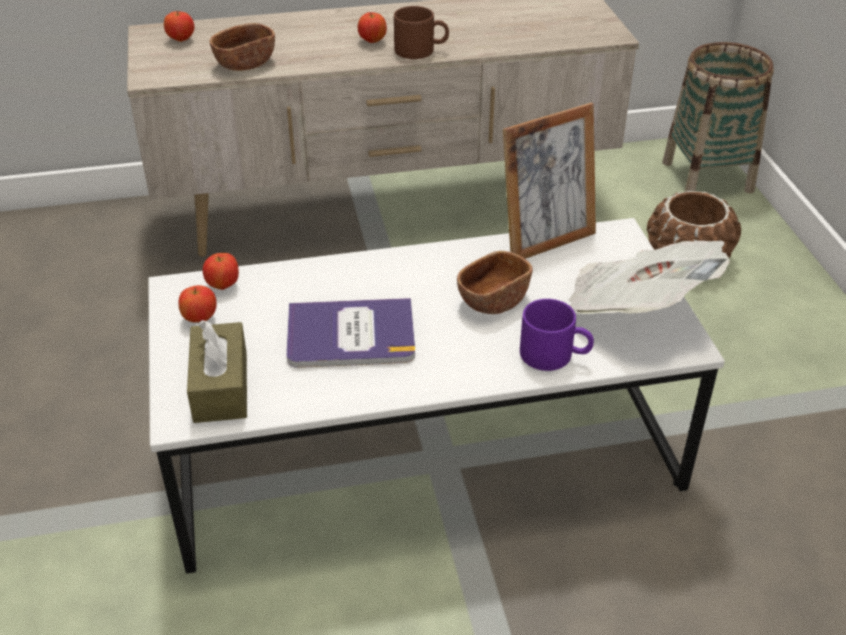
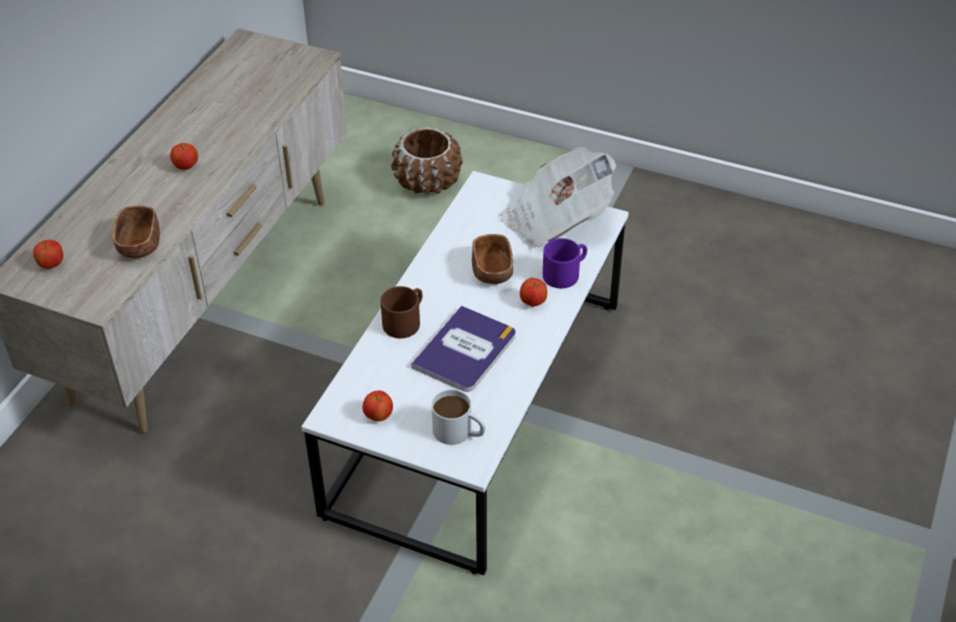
camera: 55 degrees left, 5 degrees up
brown tissue box [187,320,247,423] -> white mug [431,389,486,445]
apple [203,253,239,290] -> apple moved to [520,278,547,306]
brown mug [394,6,449,59] -> brown mug moved to [380,286,423,338]
picture frame [503,103,596,259] -> none
basket [662,42,774,193] -> none

